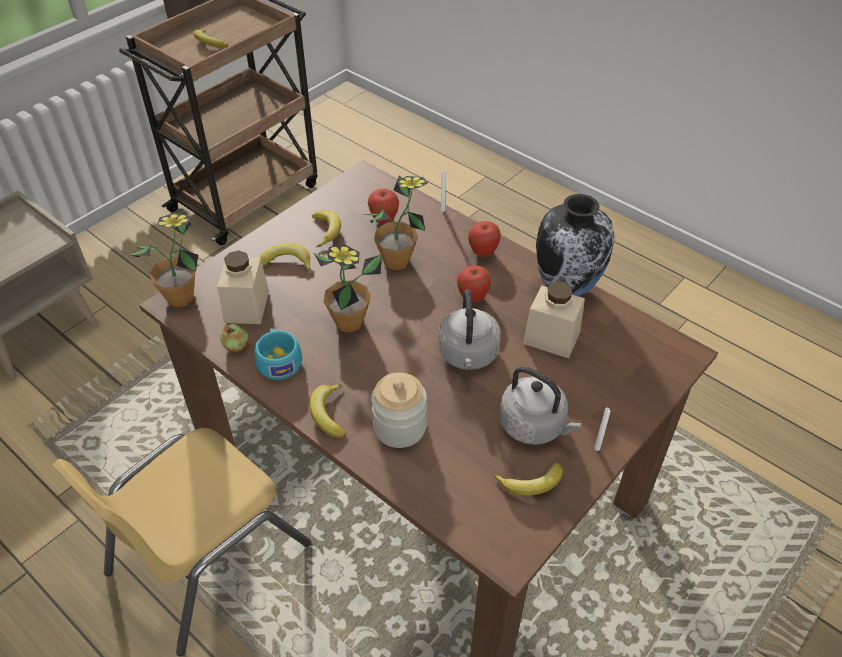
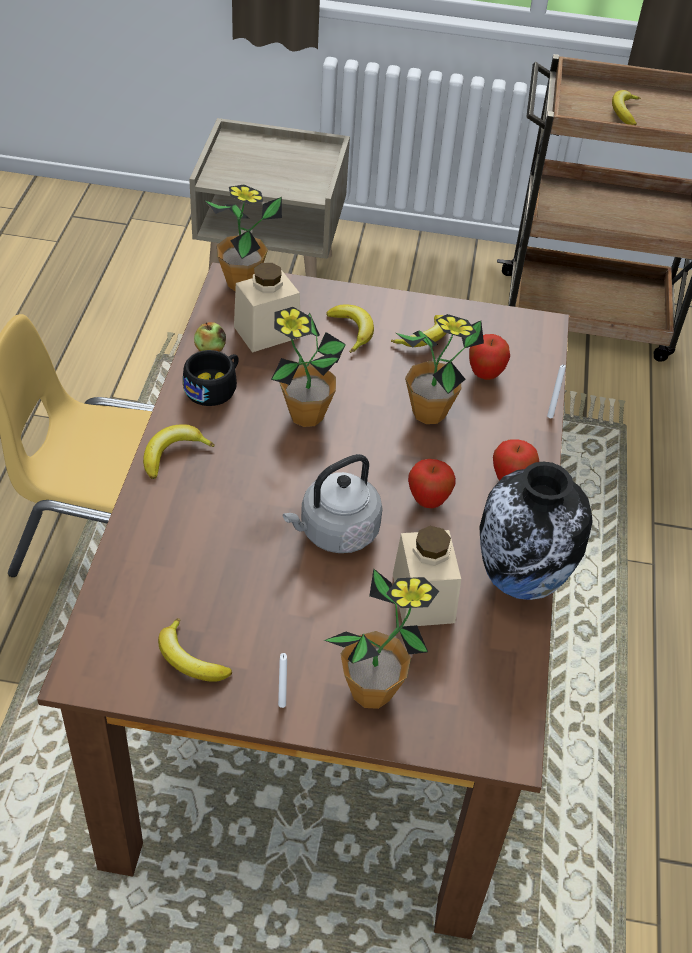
camera: 55 degrees right, 0 degrees up
turquoise cup [255,328,302,380] -> black cup [183,350,239,406]
jar [371,373,427,448] -> none
grey kettle [499,366,581,445] -> none
none -> potted plant [324,569,439,709]

